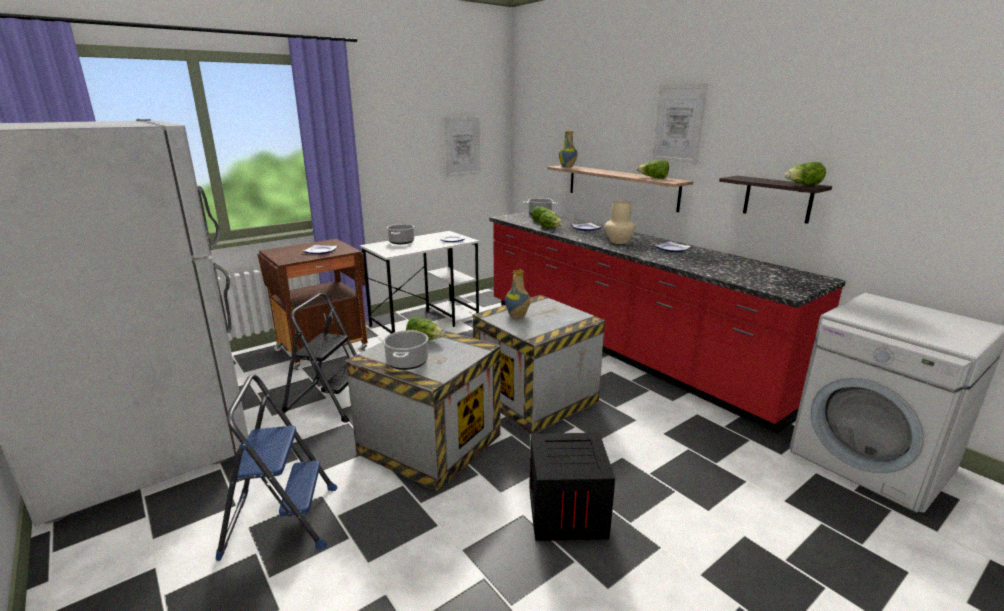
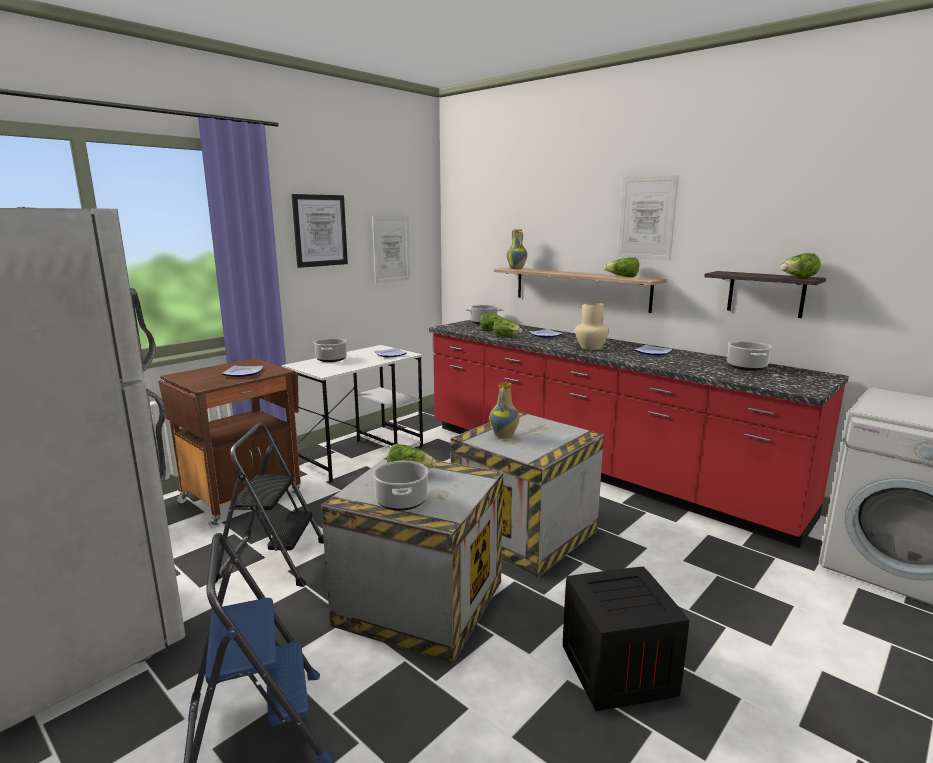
camera: 10 degrees left, 5 degrees down
none -> picture [292,194,348,268]
none -> cooking pot [727,341,772,371]

